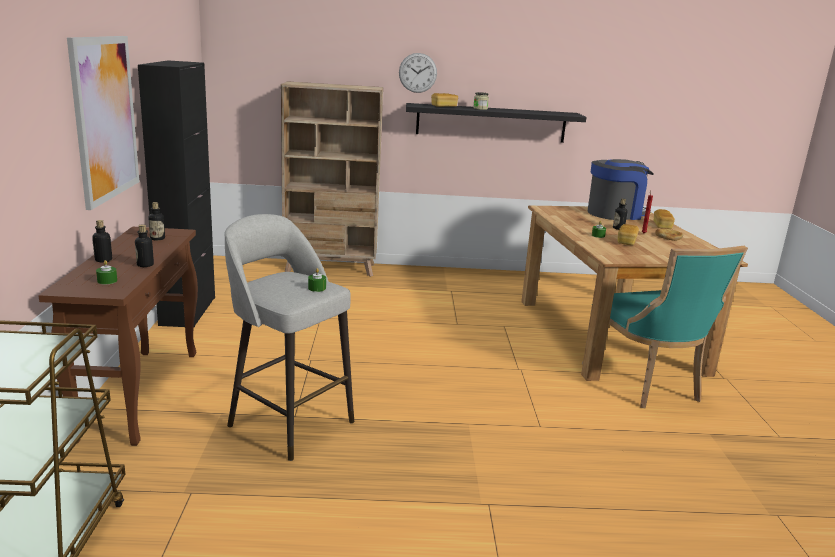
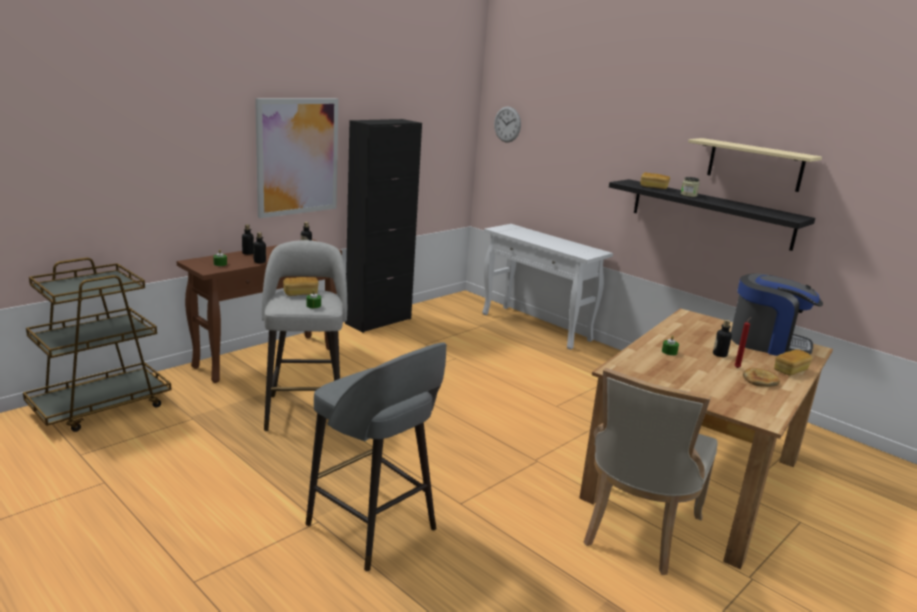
camera: 45 degrees right, 0 degrees up
beige bookcase [281,81,383,277] -> white console table [482,224,613,350]
wall clock [399,53,437,93] -> wall clock moved to [494,107,521,142]
turquoise chair [581,246,748,409] -> beige chair [583,368,718,575]
bread [618,224,639,245] -> bread moved to [283,277,319,296]
none -> grey stool [306,343,447,571]
none -> beige shelf [688,138,822,192]

